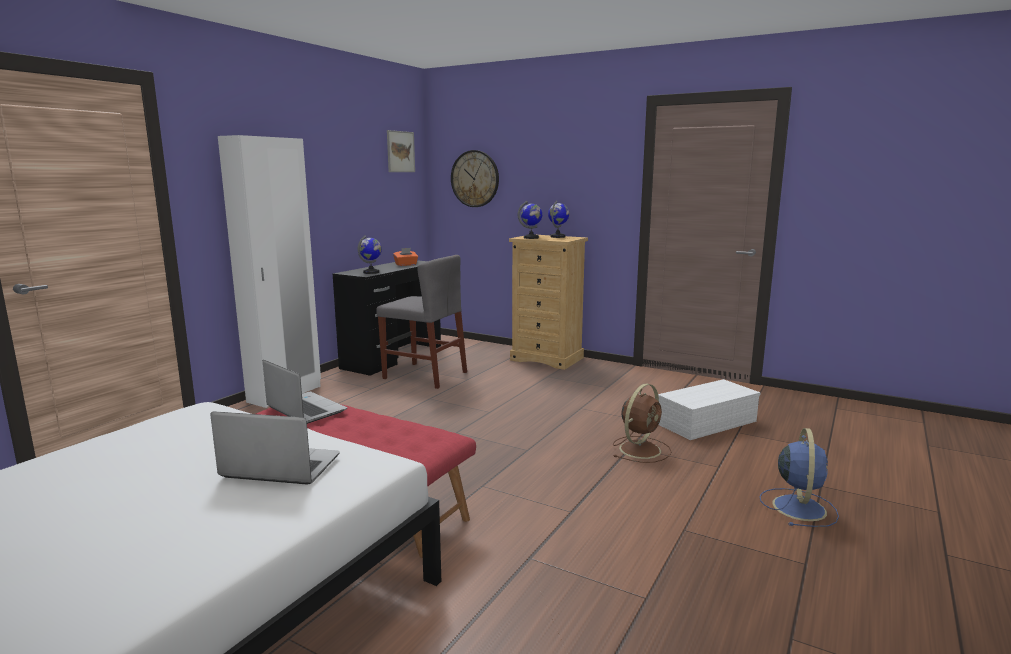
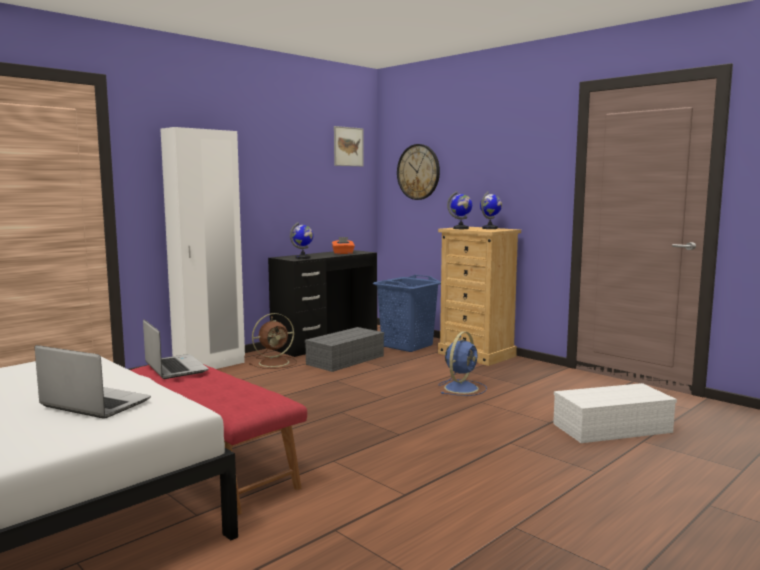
camera: 15 degrees right, 5 degrees down
grey chair [376,255,467,389] -> grey storage box [305,327,384,372]
brown fan [613,383,672,463] -> brown fan moved to [249,313,297,369]
blue fan [760,428,839,527] -> blue fan moved to [438,331,487,396]
none -> blue laundry basket [373,275,441,352]

